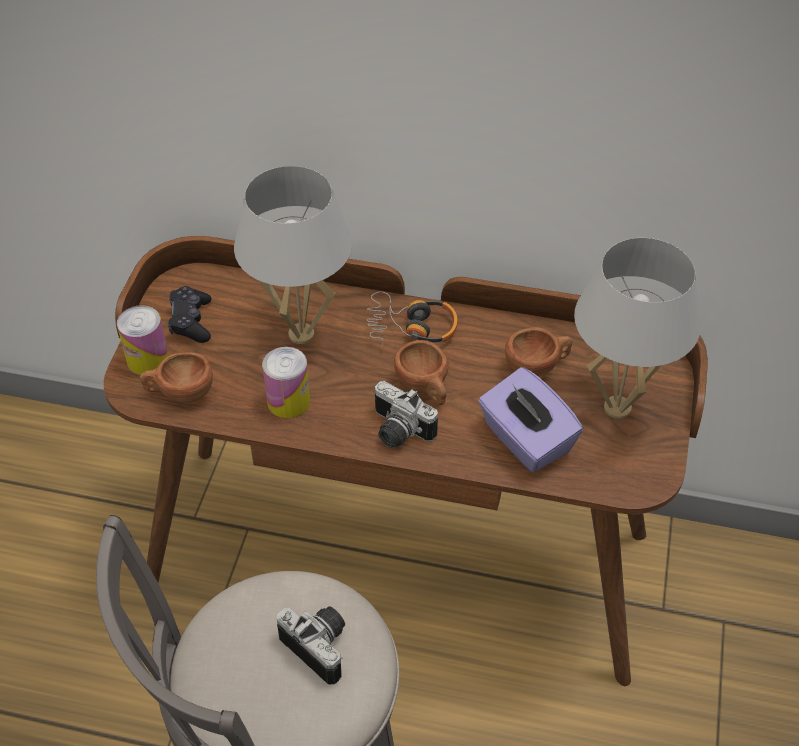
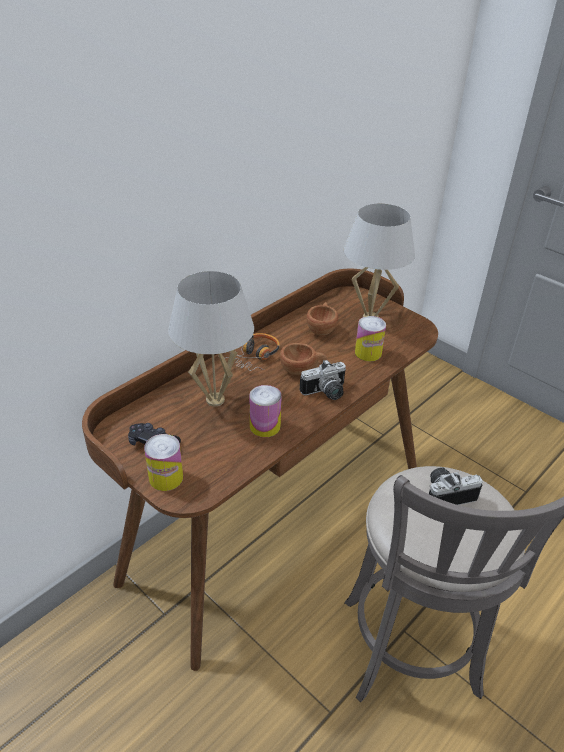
camera: 60 degrees left, 10 degrees down
brown cup [140,352,213,403] -> none
purple tissue box [478,367,583,473] -> can [355,316,386,361]

